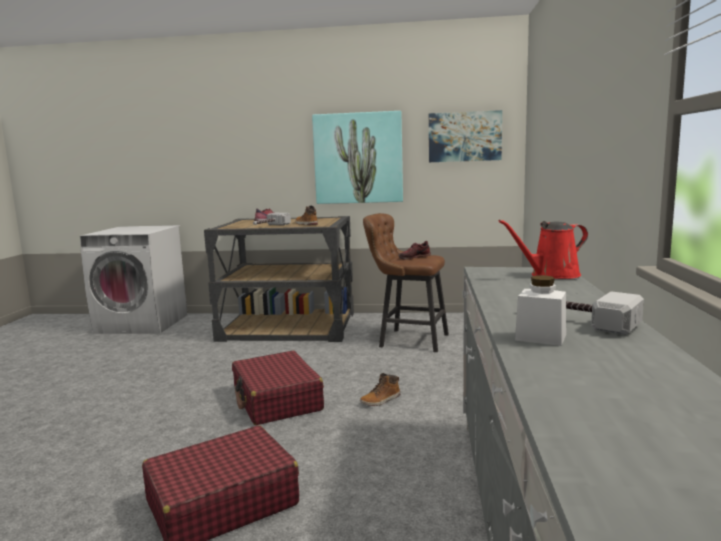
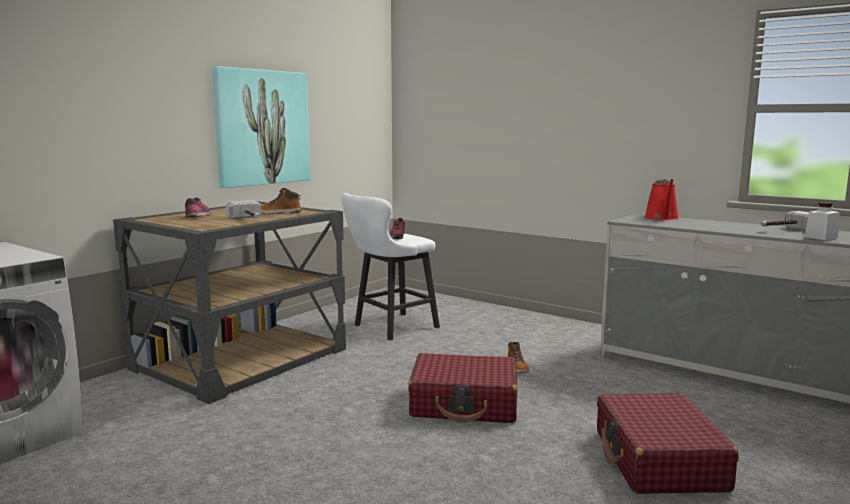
camera: 60 degrees left, 0 degrees up
brown stool [363,213,449,352] -> white stool [341,193,440,340]
picture [429,110,502,162] -> none

